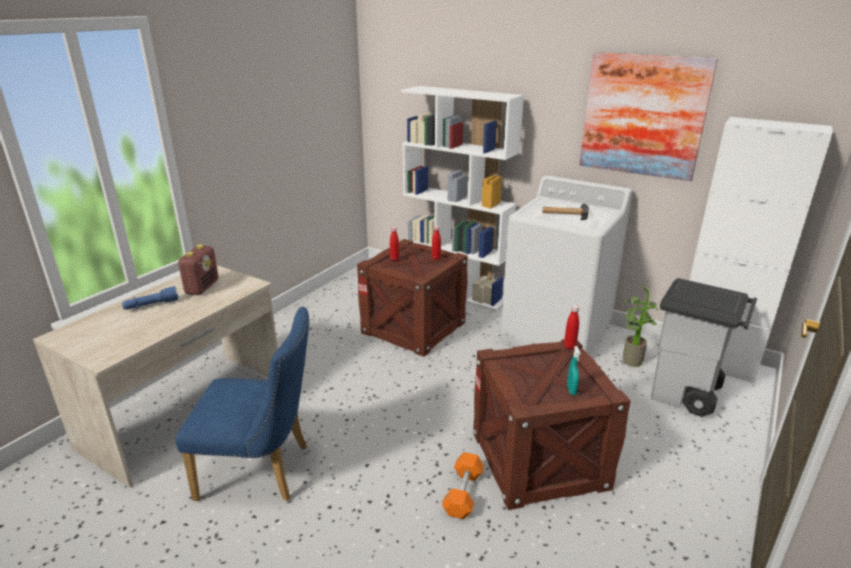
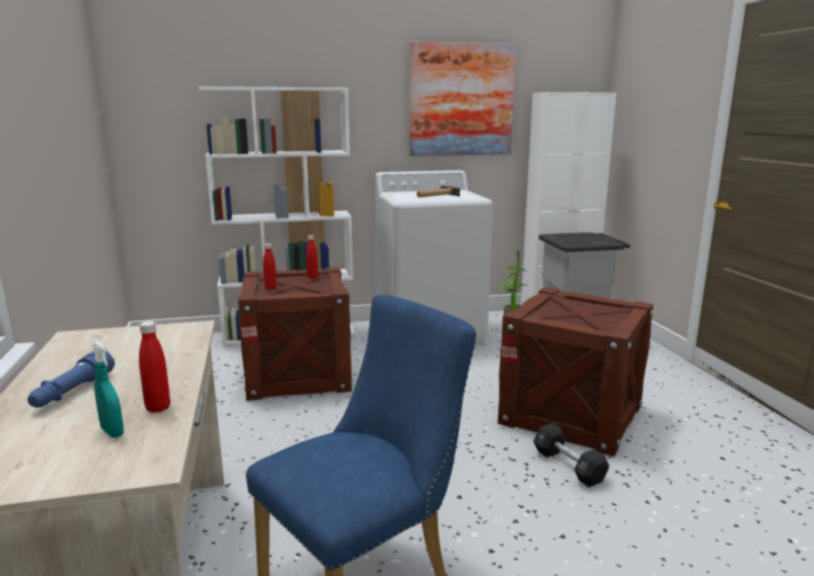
camera: 45 degrees left, 10 degrees down
radio [178,245,219,295] -> none
orange dumbbell [442,452,484,519] -> black dumbbell [533,423,610,487]
red bottle [564,305,579,349] -> red bottle moved to [139,321,170,413]
turquoise spray bottle [567,346,580,395] -> turquoise spray bottle moved to [92,341,124,438]

